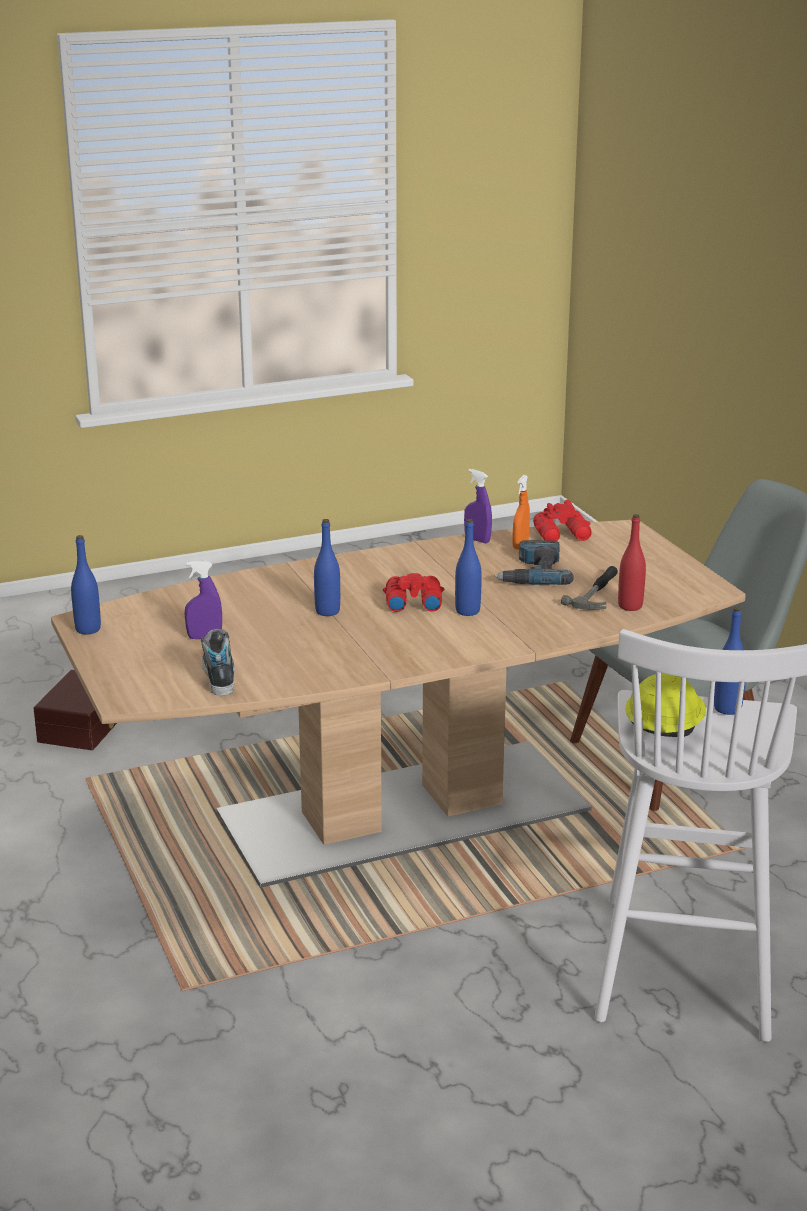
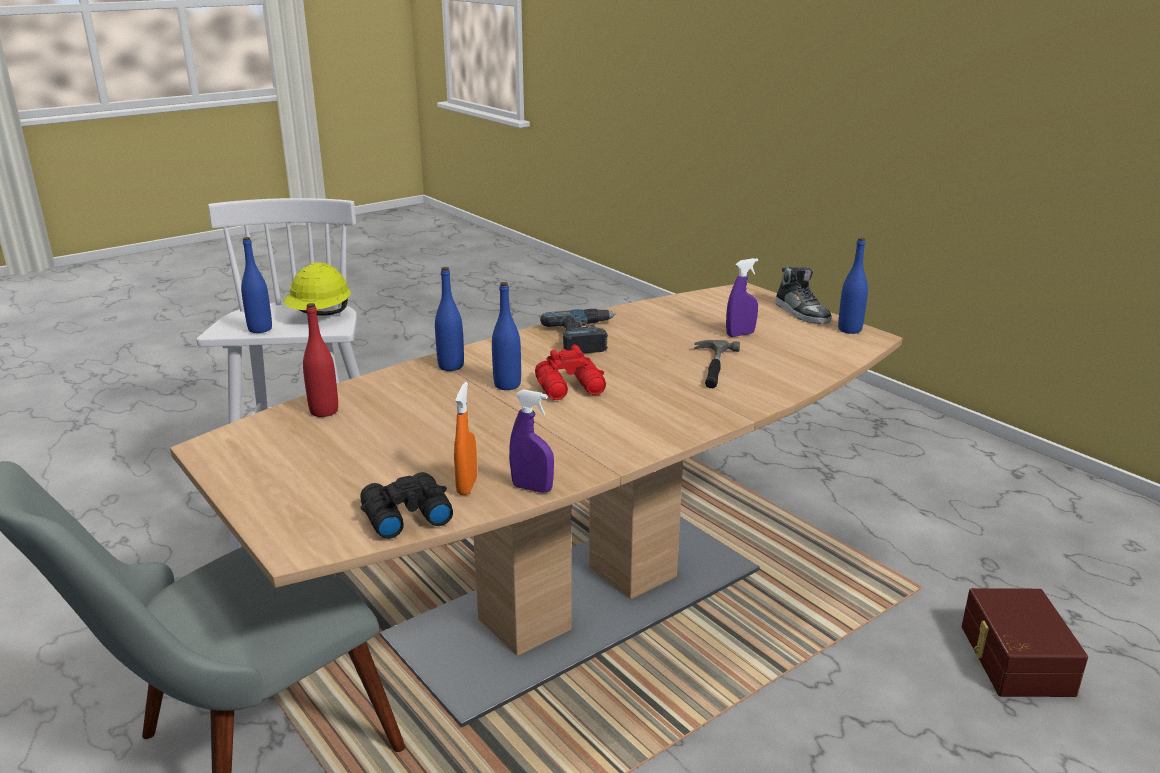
camera: 165 degrees right, 0 degrees up
shoe [201,629,235,696] -> shoe moved to [775,267,831,323]
blue bottle [314,519,340,616] -> blue bottle moved to [435,267,464,371]
power drill [495,540,574,585] -> power drill moved to [540,309,616,354]
red binoculars [533,500,592,541] -> black binoculars [360,472,453,539]
hammer [561,566,618,610] -> hammer moved to [694,340,740,388]

